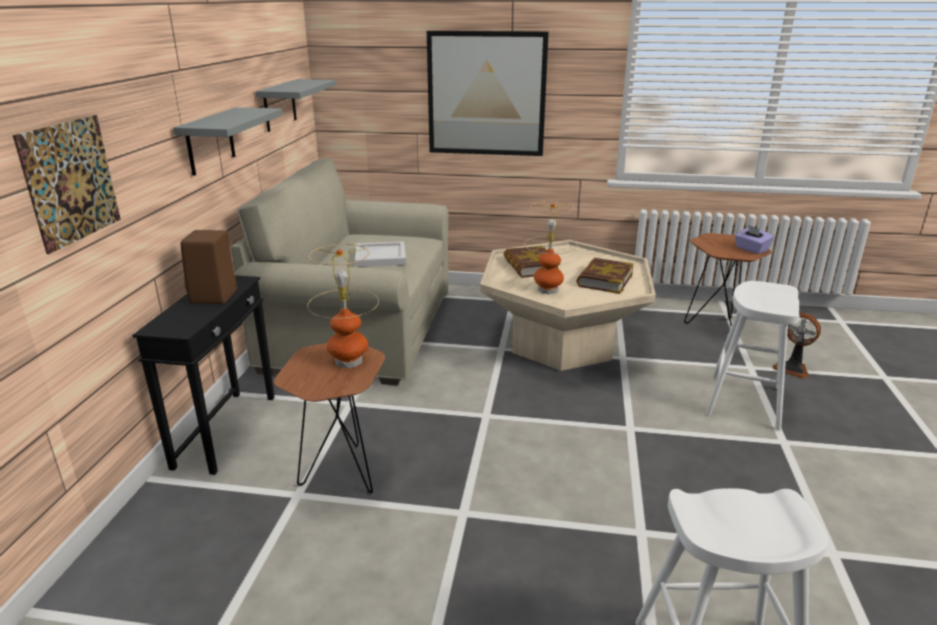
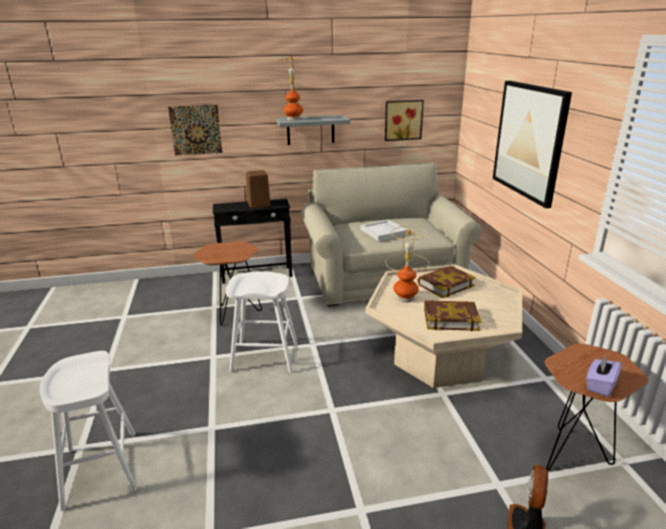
camera: 70 degrees right, 0 degrees up
grey shelf [256,79,336,132] -> picture [385,100,424,141]
table lamp [307,244,379,368] -> table lamp moved to [277,56,309,121]
white stool [706,281,800,431] -> white stool moved to [226,271,298,373]

